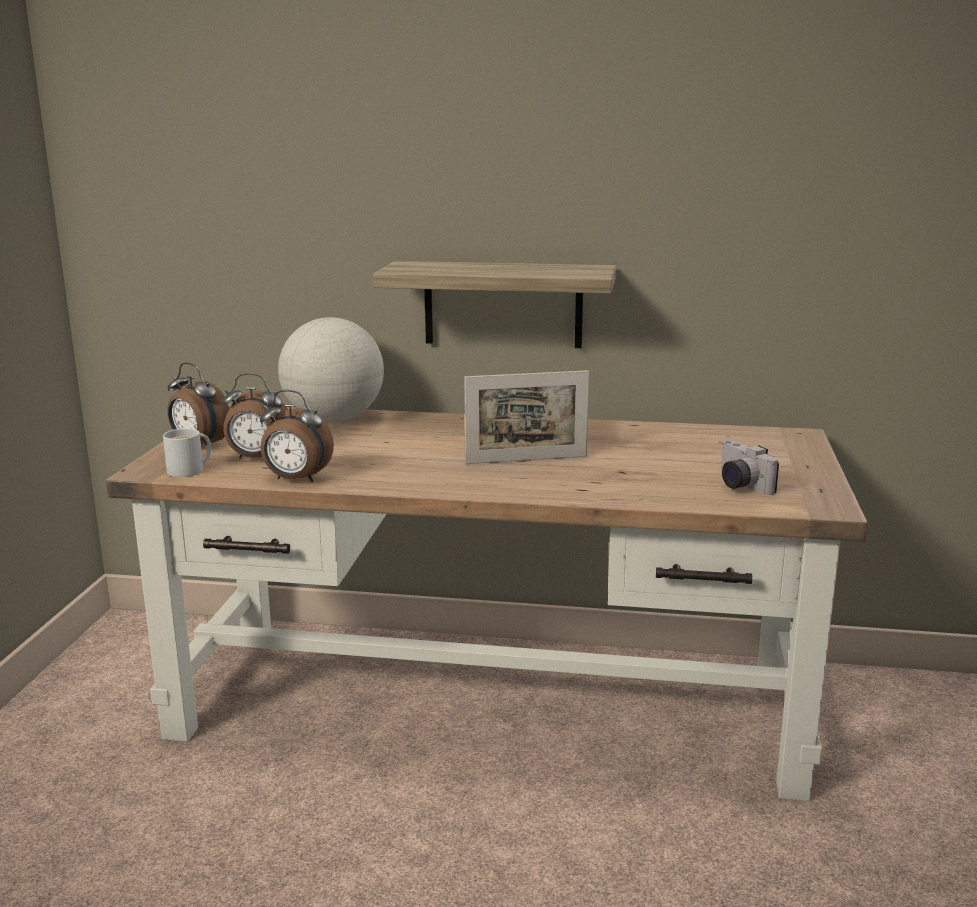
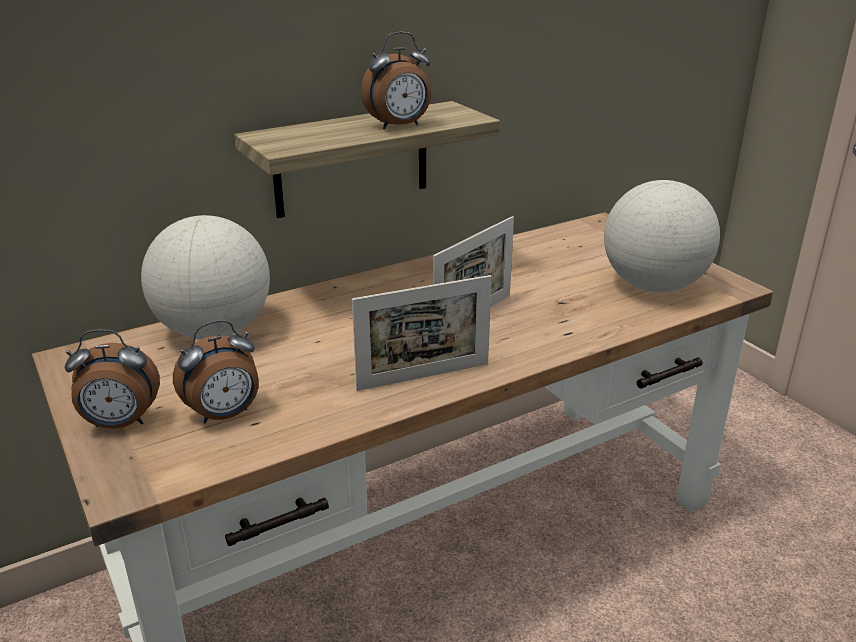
camera: 40 degrees left, 10 degrees up
white mug [163,428,212,477] -> none
alarm clock [260,390,334,482] -> alarm clock moved to [361,32,431,129]
camera [721,440,779,495] -> globe [604,180,720,292]
none -> picture frame [352,275,492,391]

